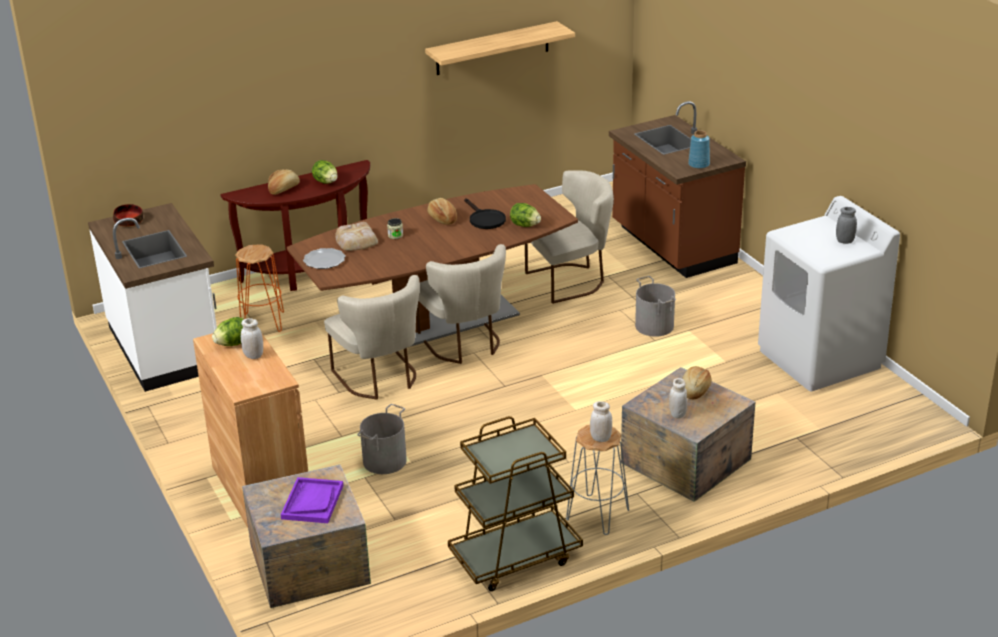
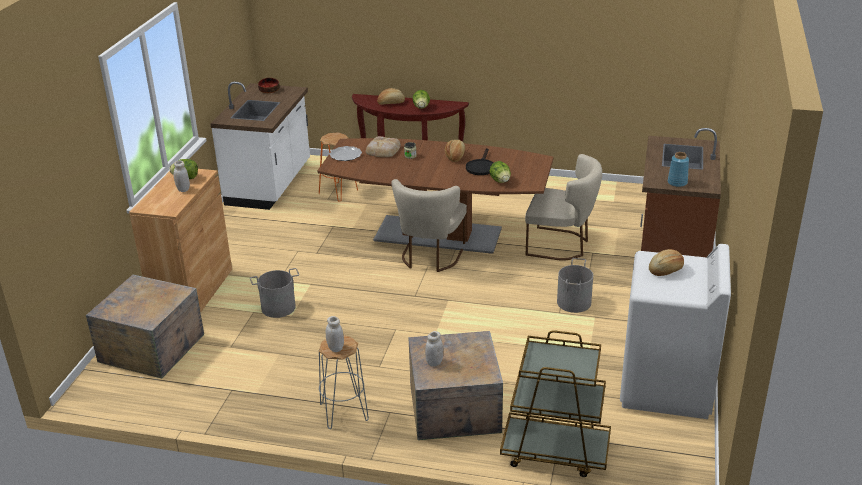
camera: 40 degrees right, 0 degrees up
purple tray [281,477,343,523] -> none
beige chair [324,275,420,400] -> none
shelf [425,21,575,75] -> none
brown cart [448,416,583,591] -> brown cart moved to [500,330,611,477]
bread [682,366,712,400] -> bread moved to [649,249,684,276]
grey jar [836,207,857,244] -> none

